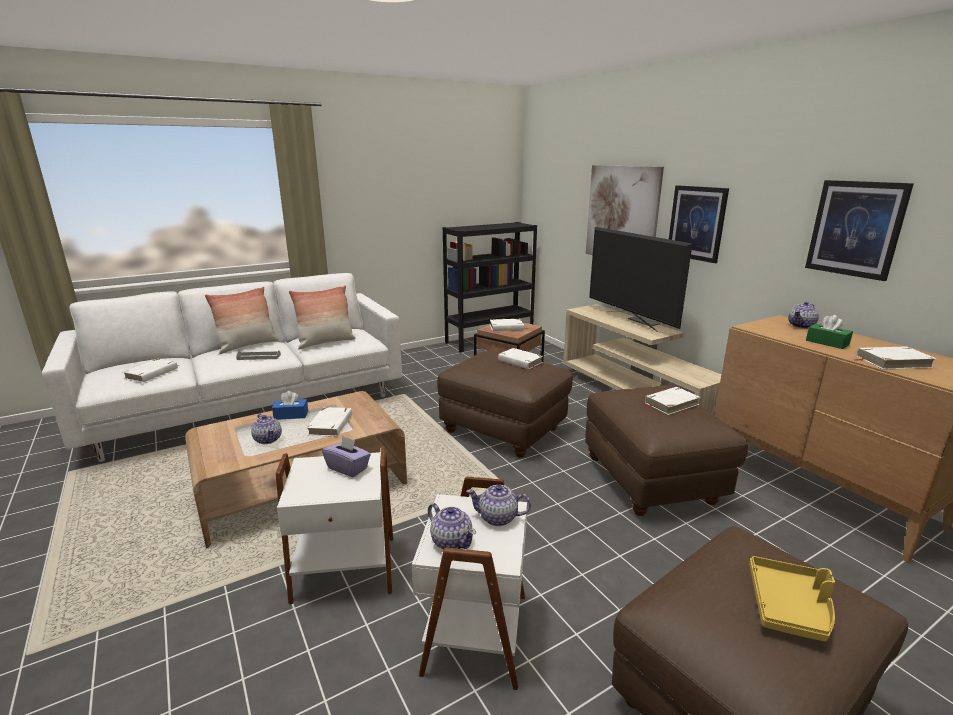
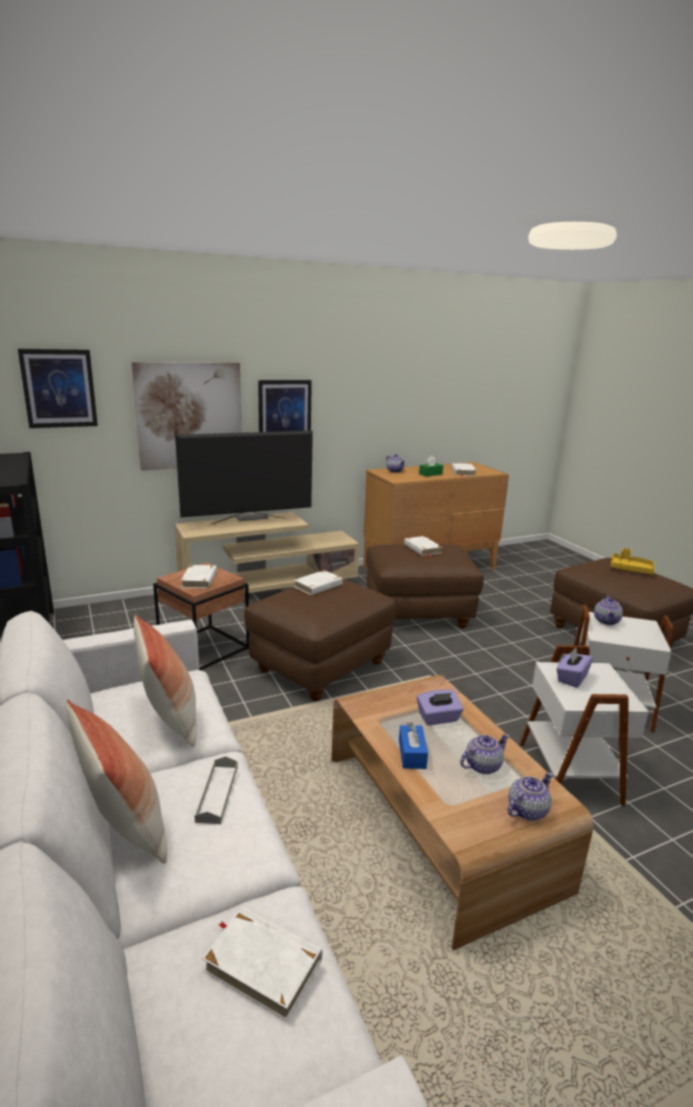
camera: 85 degrees left, 0 degrees up
white book [306,407,352,437] -> purple tissue box [417,690,464,725]
teapot [428,503,476,550] -> teapot moved to [507,772,553,821]
picture [805,180,914,281] -> picture moved to [18,349,98,428]

